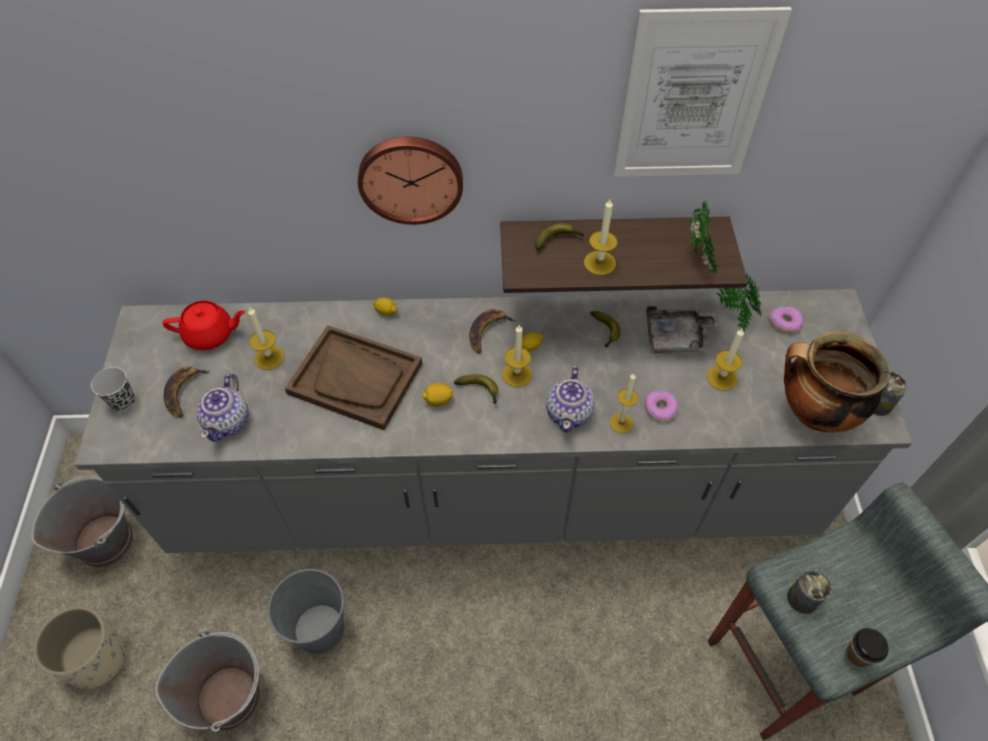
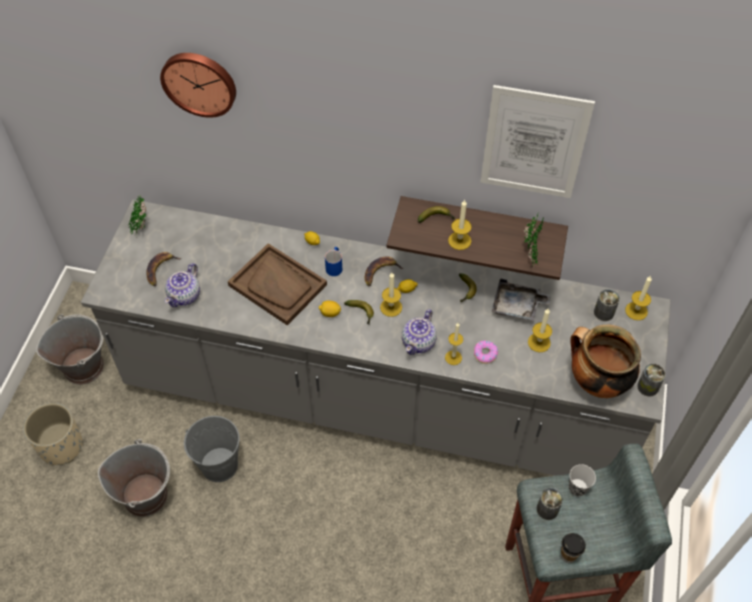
camera: 15 degrees right, 0 degrees up
black cup [91,367,135,411] -> black cup moved to [569,464,596,496]
red teapot [163,301,246,350] -> none
candle [248,308,284,370] -> candle moved to [625,276,652,320]
wall clock [358,137,463,225] -> wall clock moved to [160,53,236,118]
potted plant [716,272,761,333] -> potted plant moved to [129,195,147,237]
donut [769,307,803,333] -> can [594,289,620,321]
none -> blue mug [325,247,342,276]

